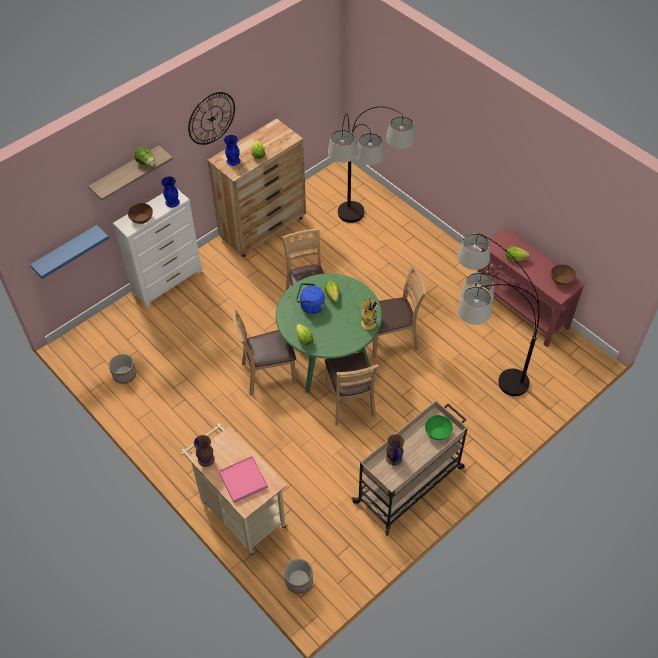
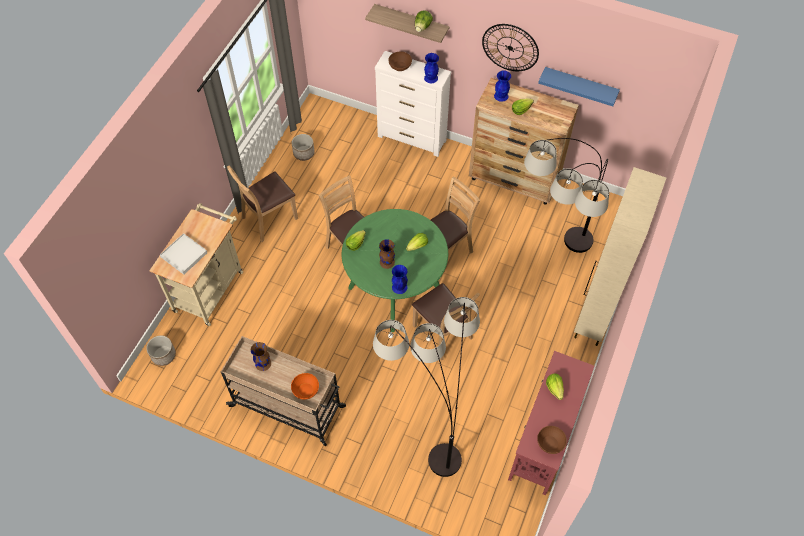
camera: 65 degrees right, 5 degrees up
blue shelf [30,225,109,279] -> blue shelf moved to [538,67,620,106]
brown vase [194,435,215,467] -> brown vase moved to [379,239,395,269]
pink tray [219,456,268,503] -> white tray [160,233,207,275]
blue kettle [296,283,325,314] -> none
brown chair [325,352,379,426] -> brown chair moved to [227,166,298,242]
yellow vase [361,299,377,329] -> blue vase [392,265,408,294]
green bowl [425,415,453,440] -> orange bowl [291,373,319,400]
none -> beige cabinet [574,167,666,346]

